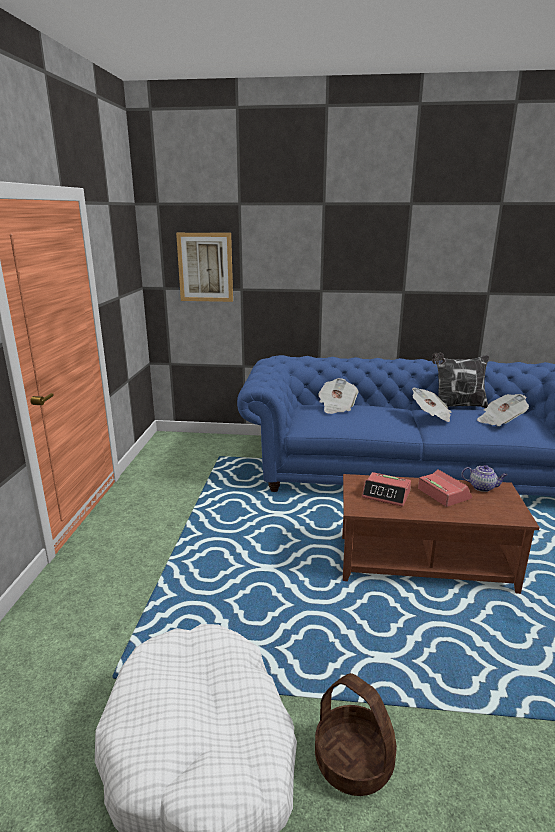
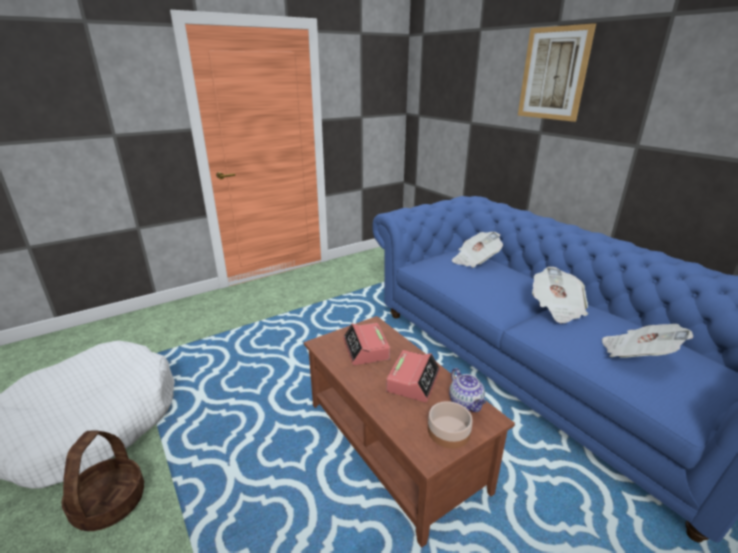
camera: 50 degrees right, 5 degrees up
picture [176,233,233,302] -> picture moved to [518,23,596,122]
pillow [432,353,489,408] -> none
none -> bowl [428,401,473,448]

